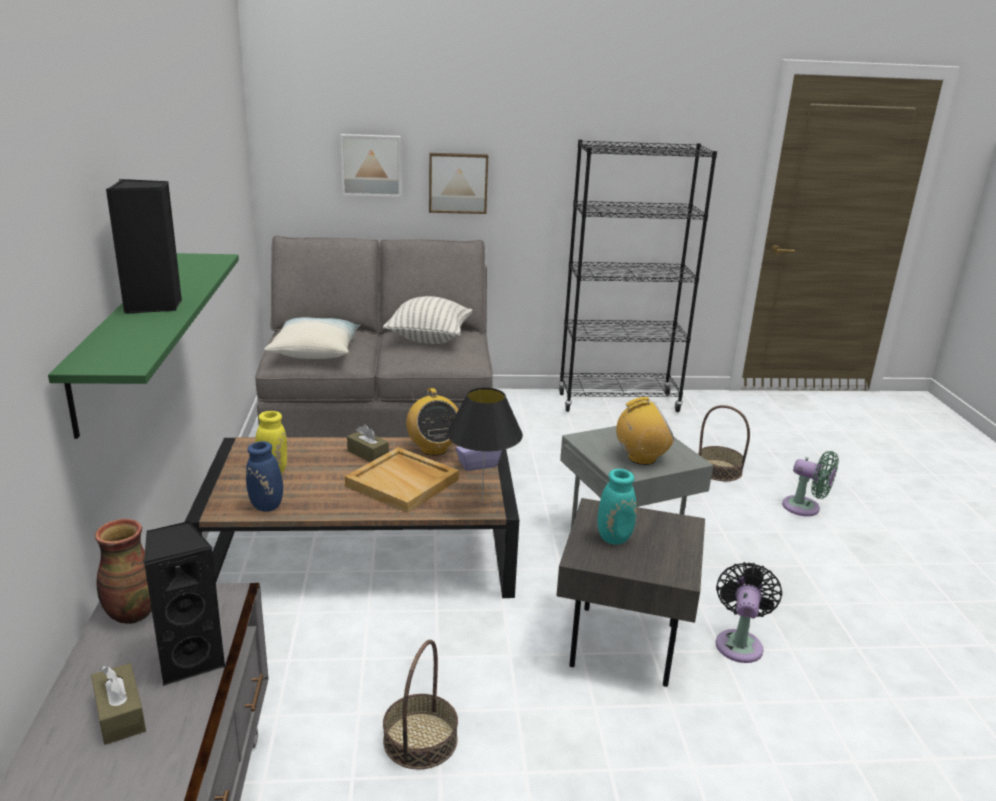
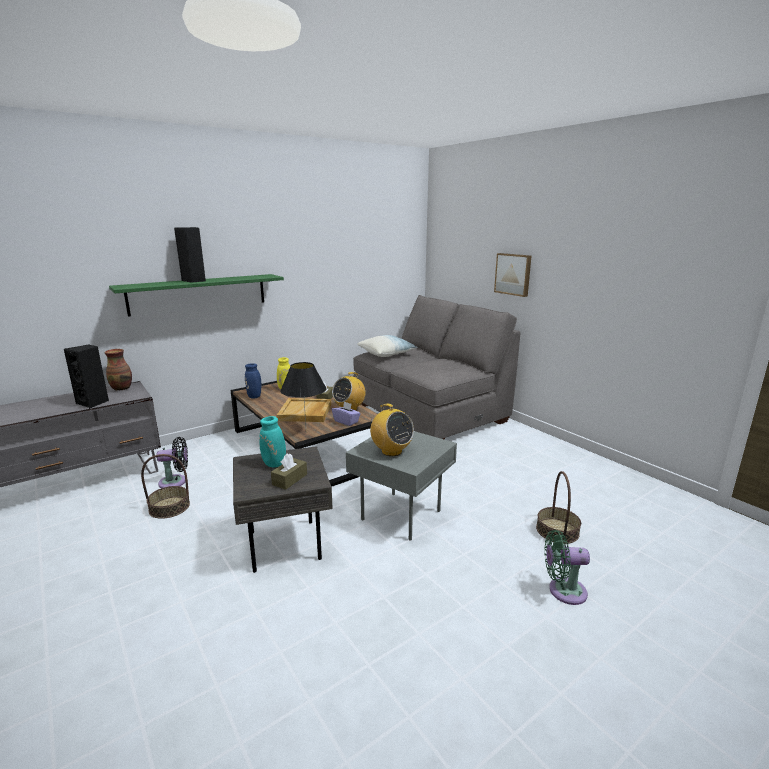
camera: 60 degrees right, 5 degrees down
brown tissue box [91,663,146,745] -> brown tissue box moved to [271,453,307,490]
picture [340,134,401,197] -> none
pillow [383,296,472,344] -> none
black bookcase [558,139,717,412] -> none
black fan [716,562,782,663] -> black fan moved to [156,437,188,488]
green fan [782,451,839,516] -> green fan turned 90 degrees clockwise [544,530,590,605]

